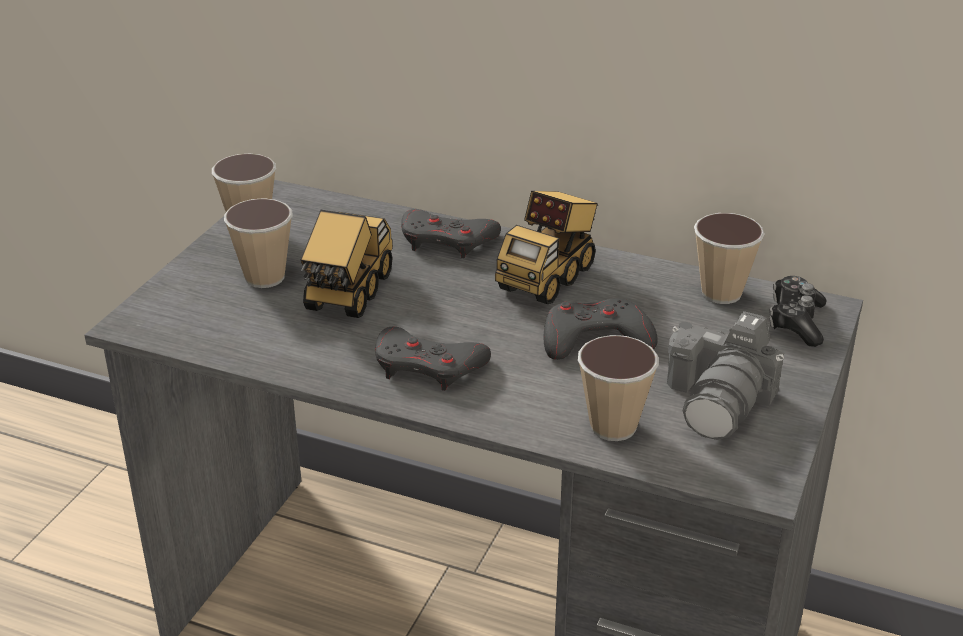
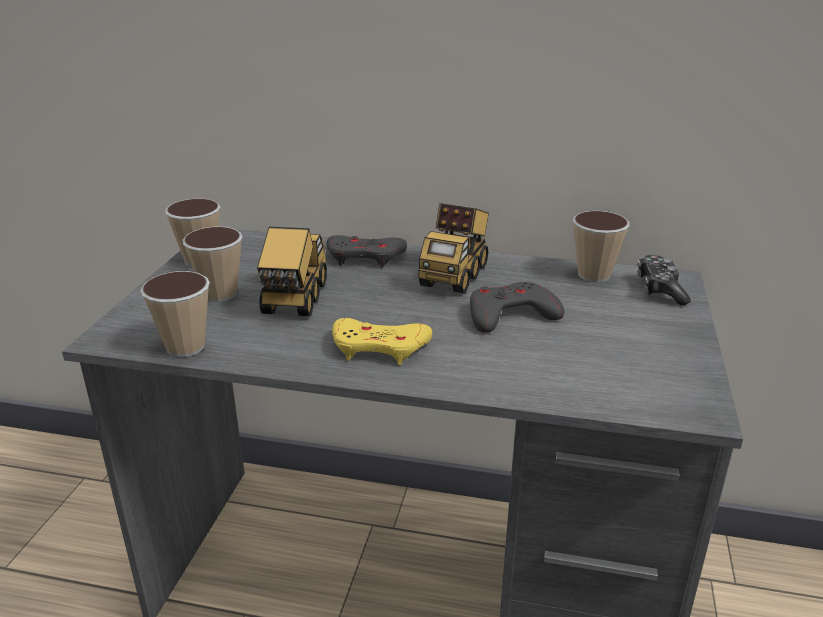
camera: 10 degrees left, 5 degrees down
grey game controller [375,326,491,391] -> yellow game controller [332,318,432,365]
cup [578,335,658,441] -> cup moved to [140,271,210,357]
camera [667,311,784,440] -> none

